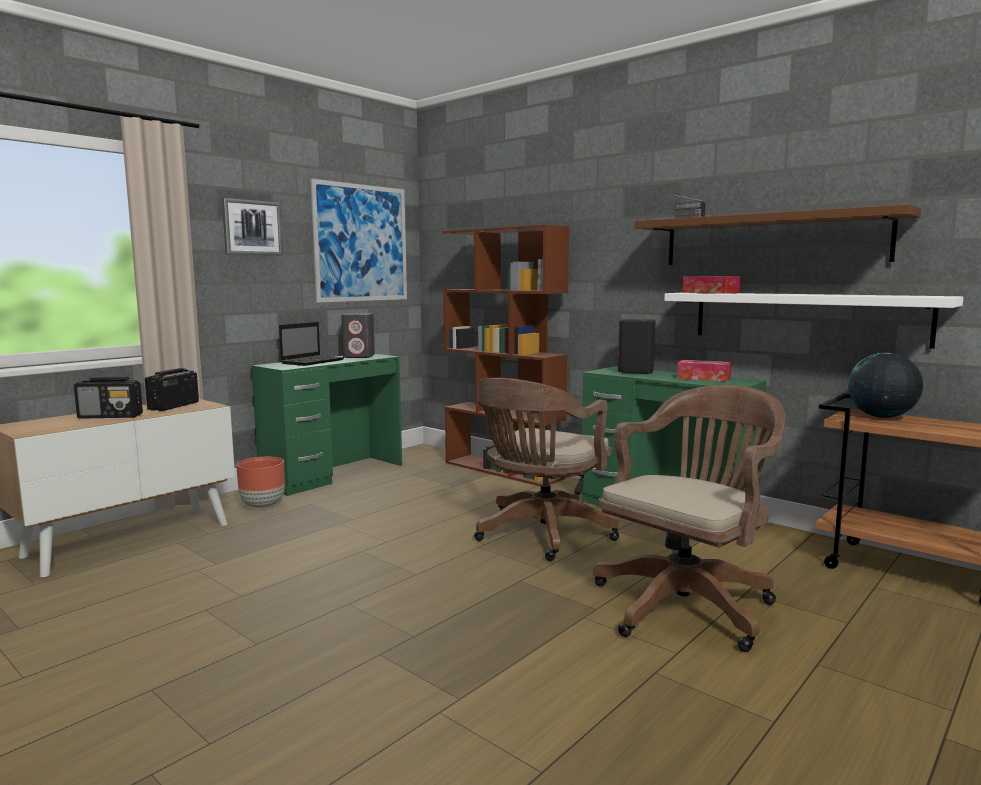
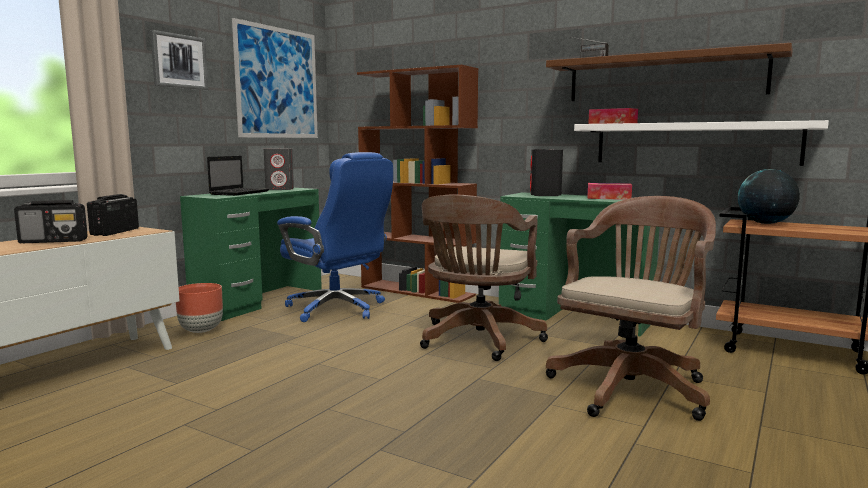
camera: 10 degrees left, 0 degrees up
none -> blue office chair [277,152,393,322]

